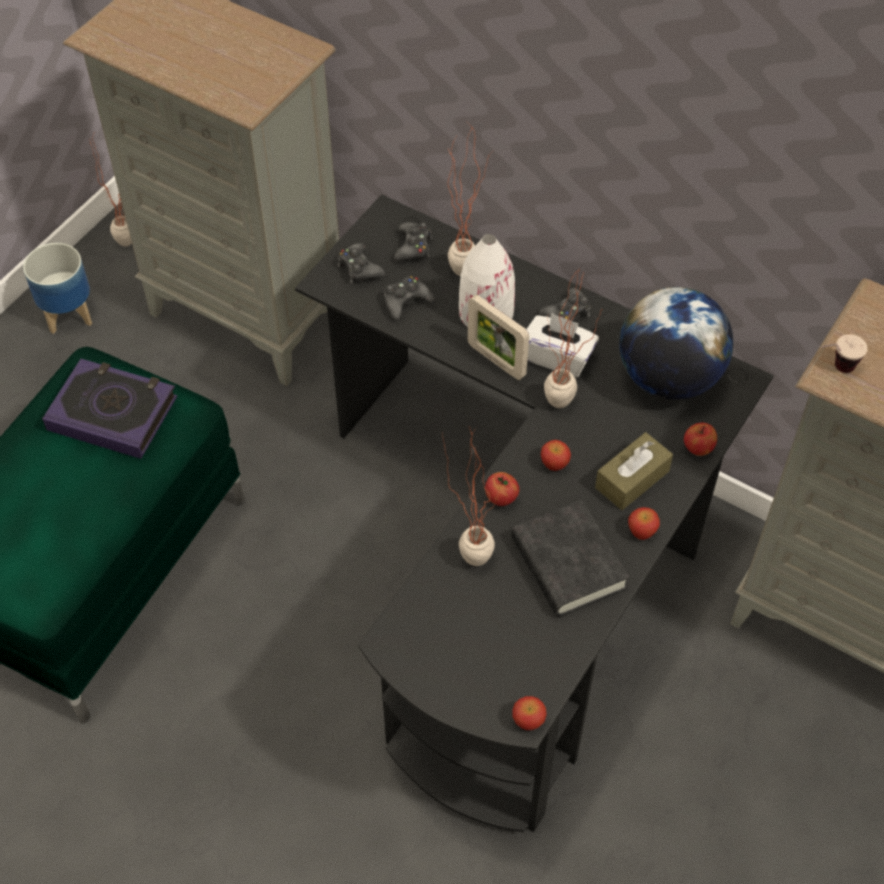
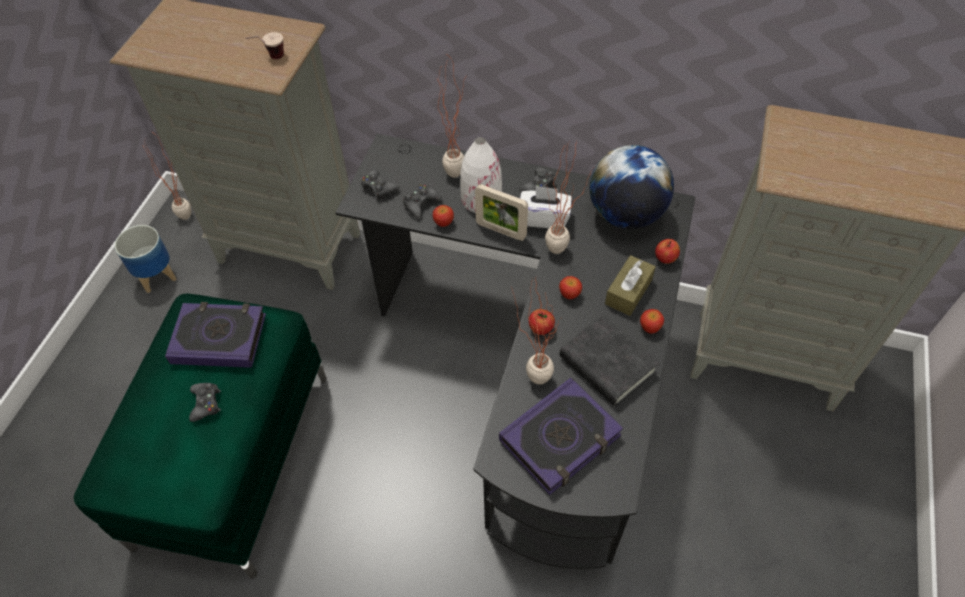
camera: 15 degrees left, 0 degrees up
black game controller [394,223,432,261] -> black game controller moved to [189,383,221,422]
apple [512,696,547,730] -> apple moved to [433,205,454,227]
cup [822,334,868,373] -> cup moved to [245,32,284,59]
none -> book [499,378,623,495]

